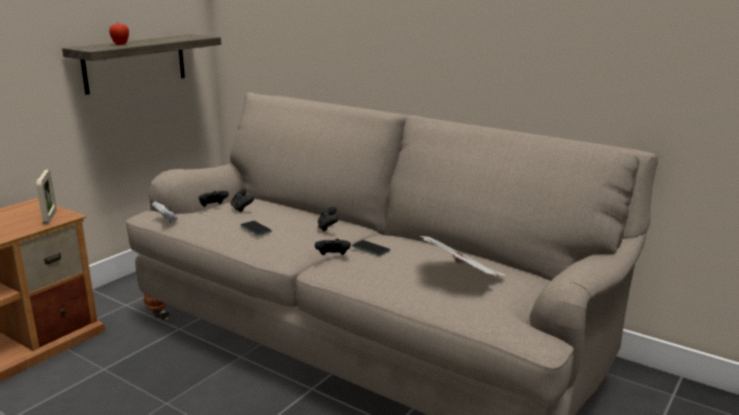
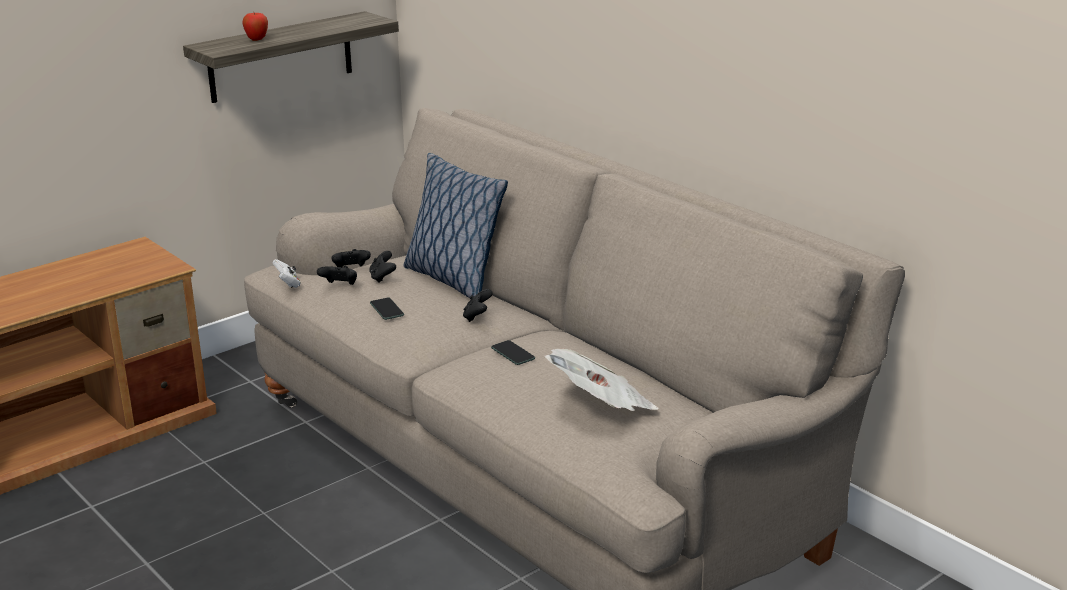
camera: 15 degrees right, 5 degrees up
picture frame [36,170,56,224] -> none
black game controller [315,239,351,255] -> black game controller moved to [317,266,357,285]
none -> pillow [404,153,508,298]

